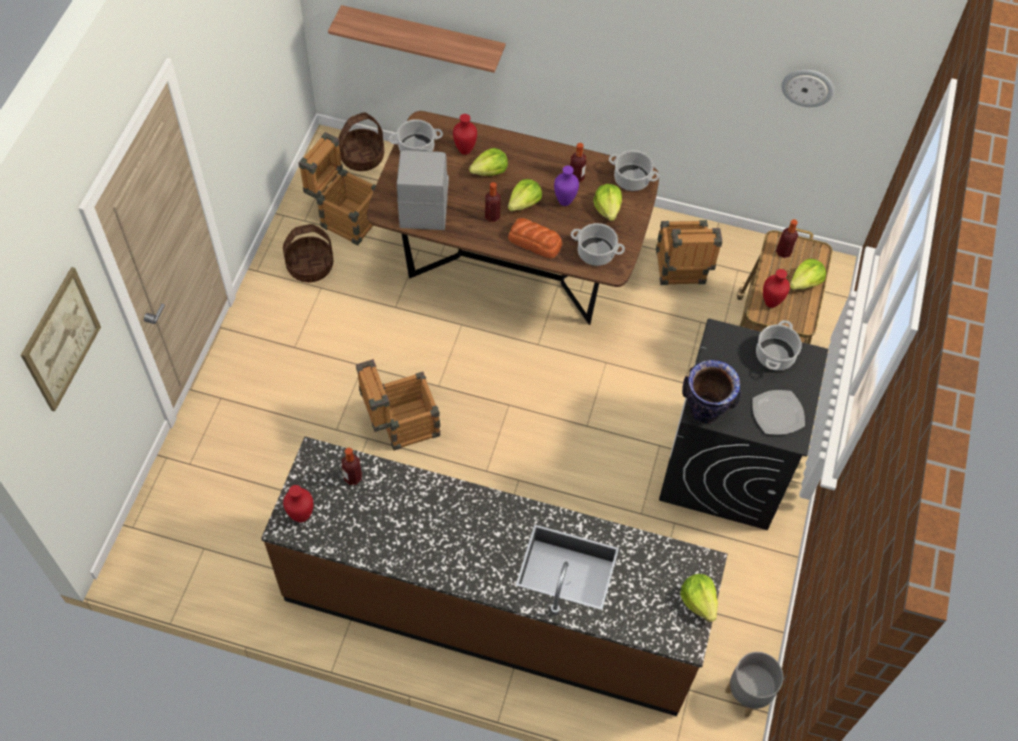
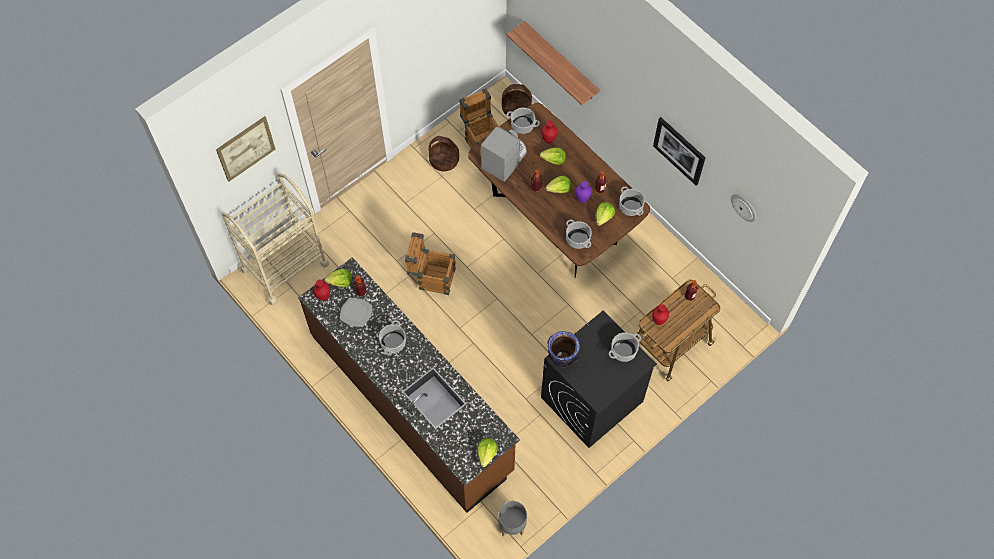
camera: 35 degrees right, 5 degrees up
bread [508,218,562,258] -> none
crate [656,220,722,285] -> none
plate [752,390,805,435] -> plate moved to [340,298,372,327]
lettuce [790,259,826,290] -> lettuce moved to [325,269,352,287]
none -> beige cart [222,173,329,306]
none -> cooking pot [379,320,406,355]
none -> picture [653,117,705,185]

